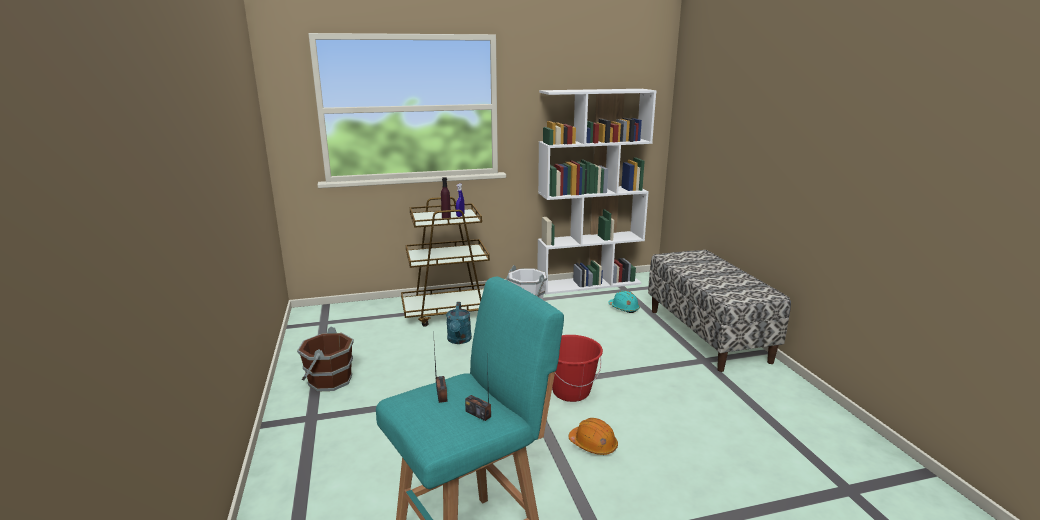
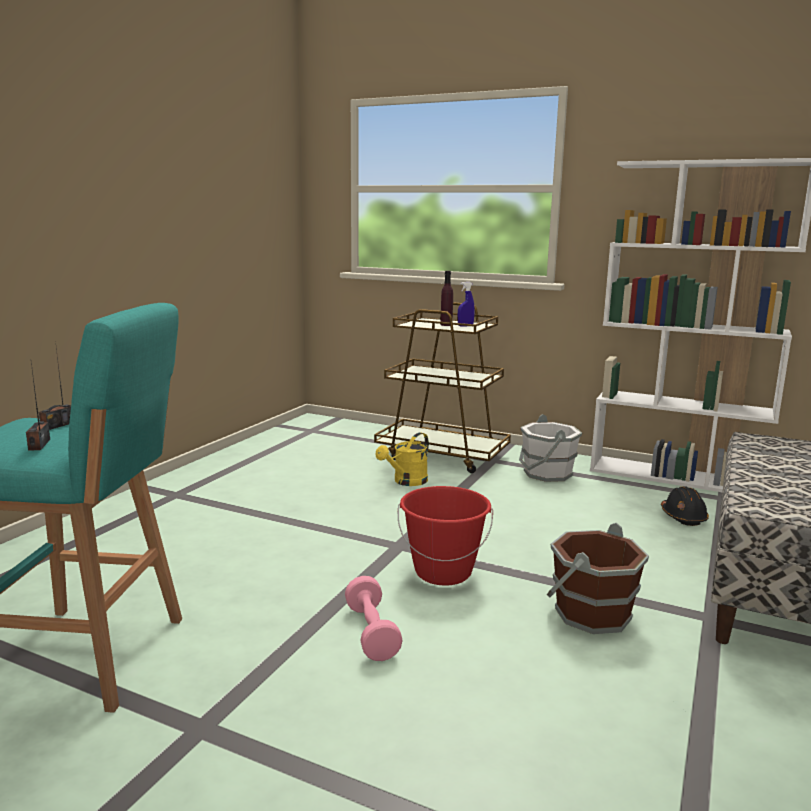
camera: 40 degrees right, 5 degrees down
brown bucket [297,326,354,392] -> brown bucket moved to [547,523,649,634]
turquoise watering can [446,302,472,344] -> yellow watering can [376,432,429,486]
orange hard hat [569,418,618,455] -> pink dumbbell [345,576,403,661]
turquoise hard hat [608,291,640,313] -> black hard hat [661,486,709,526]

